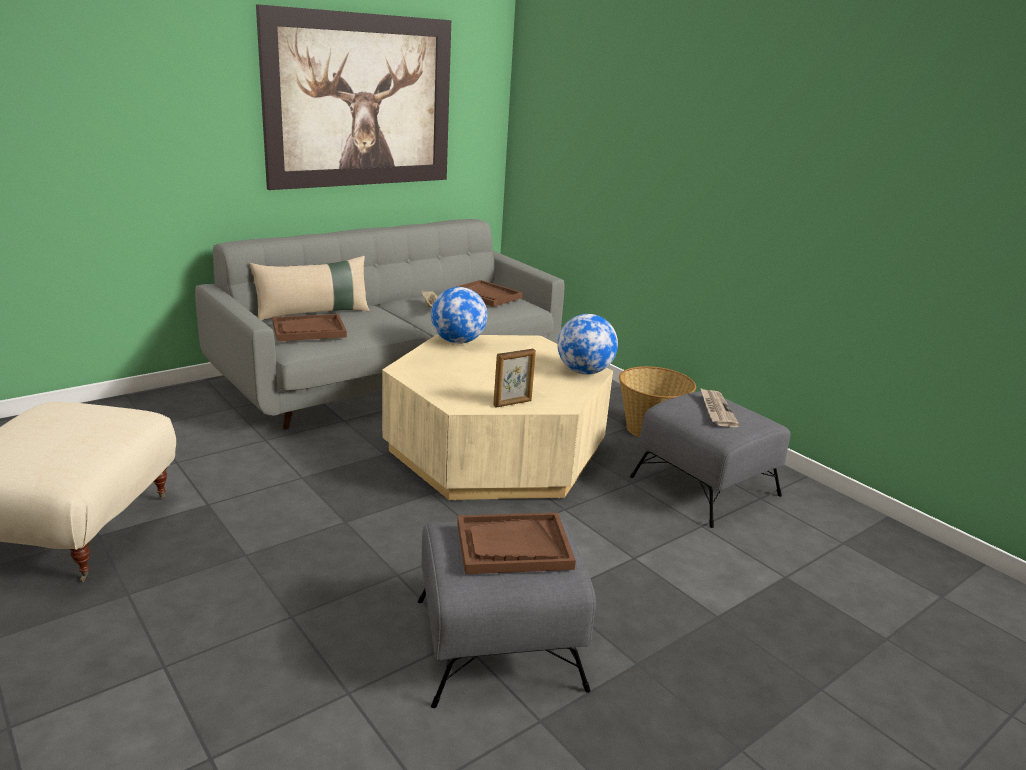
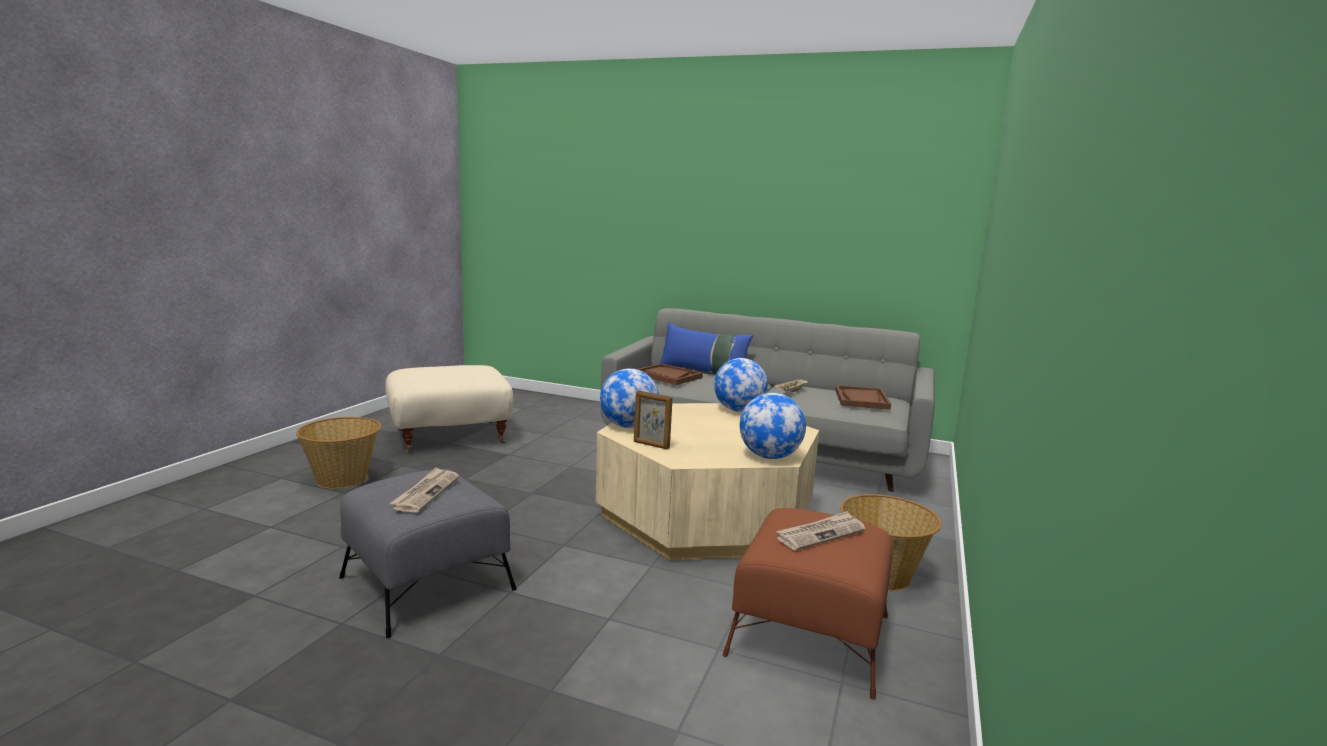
camera: 60 degrees right, 10 degrees down
beige pillow [250,256,370,321] -> blue pillow [659,323,753,374]
picture [256,4,451,190] -> none
brown tray [457,513,576,574] -> newspaper [389,467,459,513]
grey ottoman [630,391,791,528] -> brown ottoman [722,508,893,700]
none -> basket [296,417,381,489]
none -> globe [600,368,659,428]

